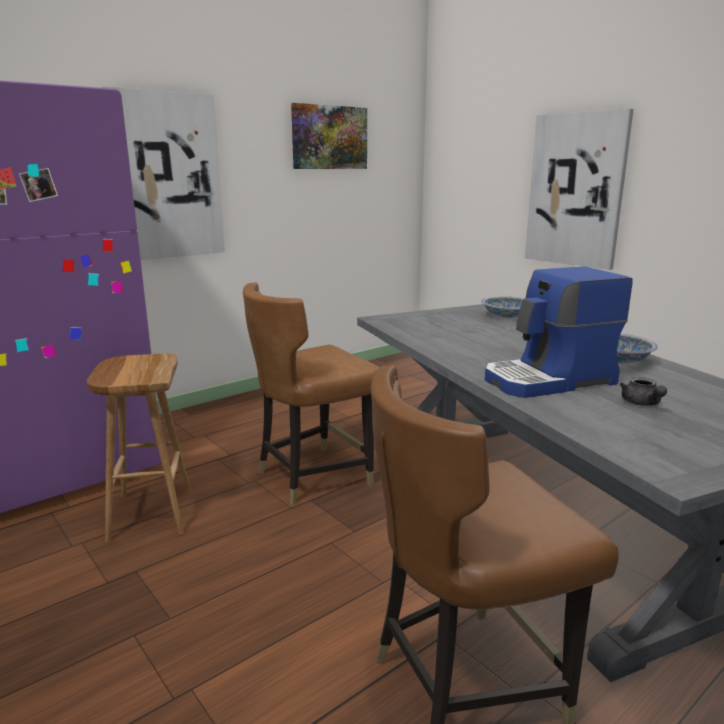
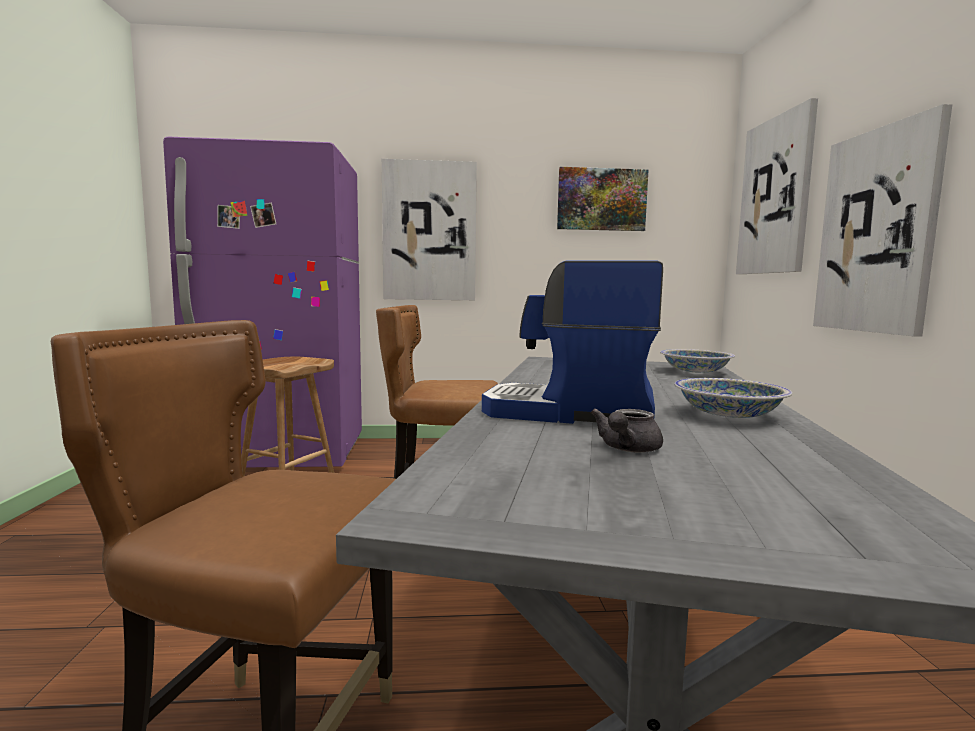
camera: 35 degrees right, 10 degrees down
none -> picture [736,98,818,274]

